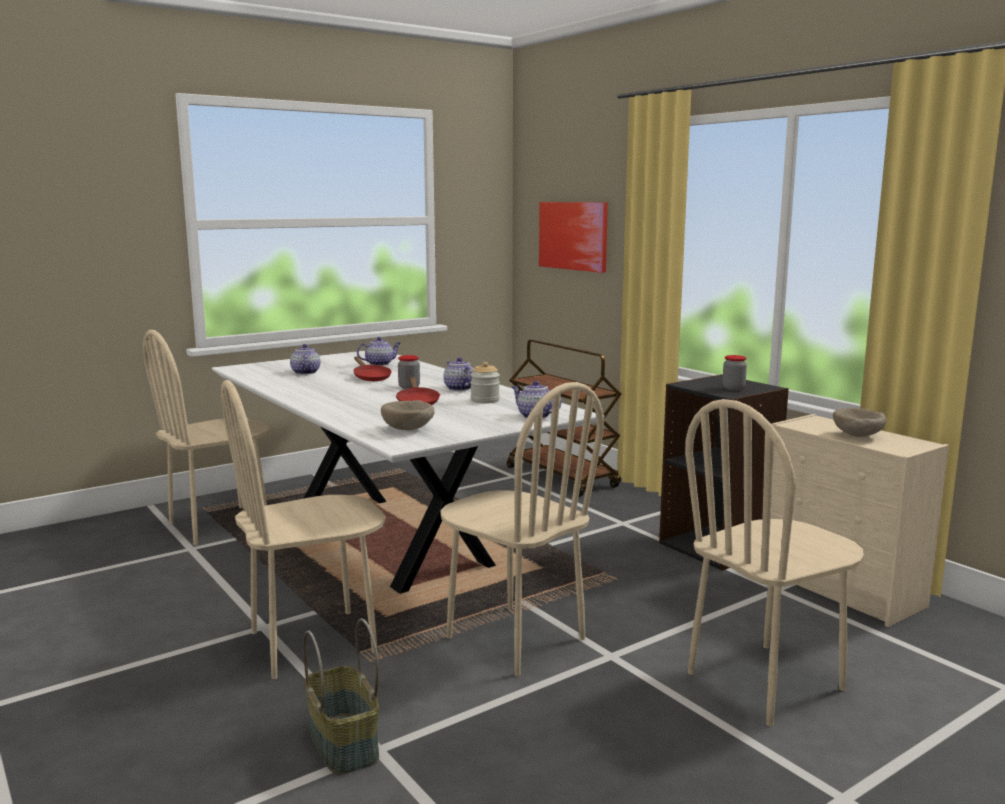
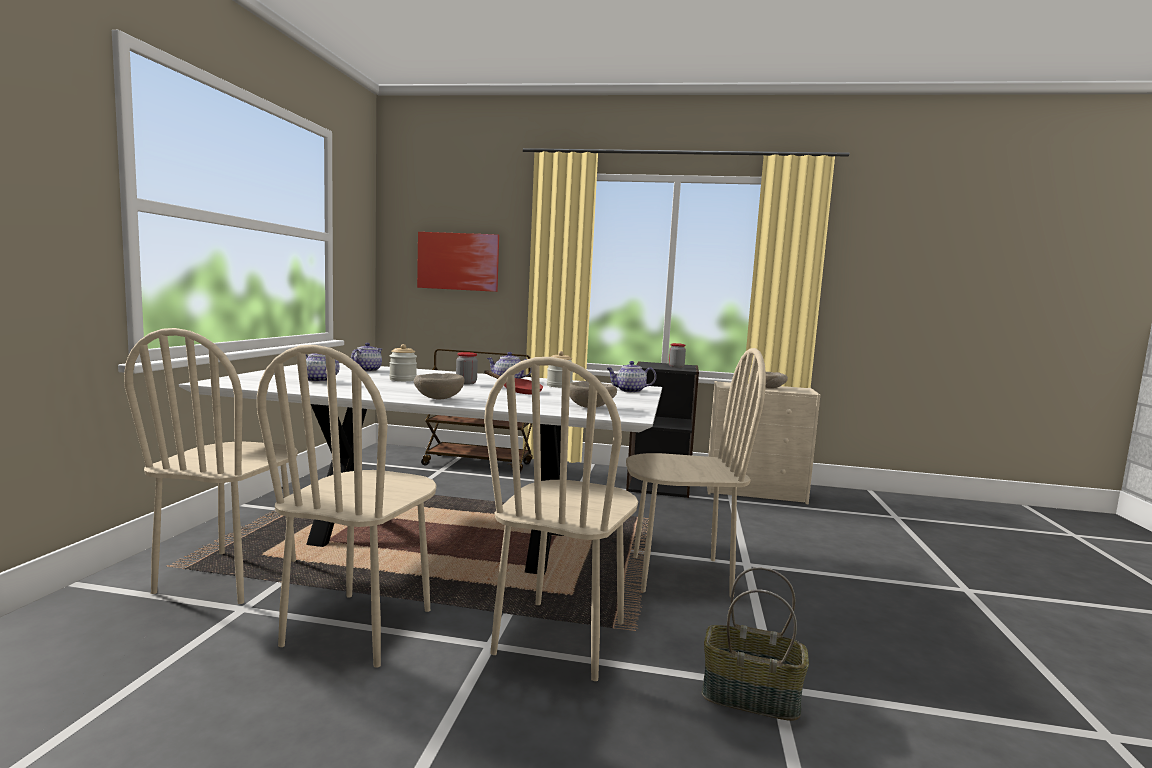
camera: 45 degrees left, 5 degrees down
red frying pan [353,357,392,381] -> jar [389,344,417,381]
beige chair [685,399,864,726] -> beige chair moved to [257,345,437,668]
none -> beige bowl [414,373,465,400]

